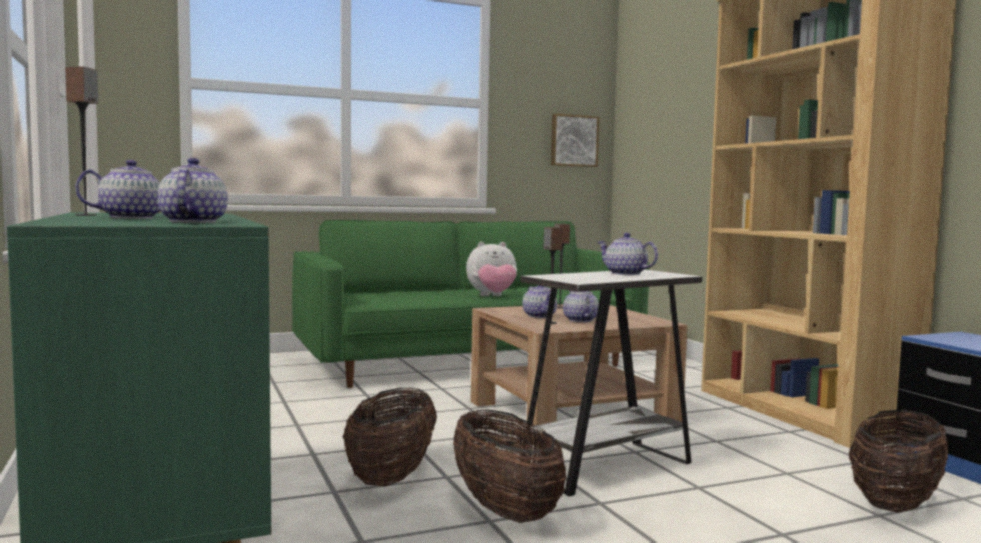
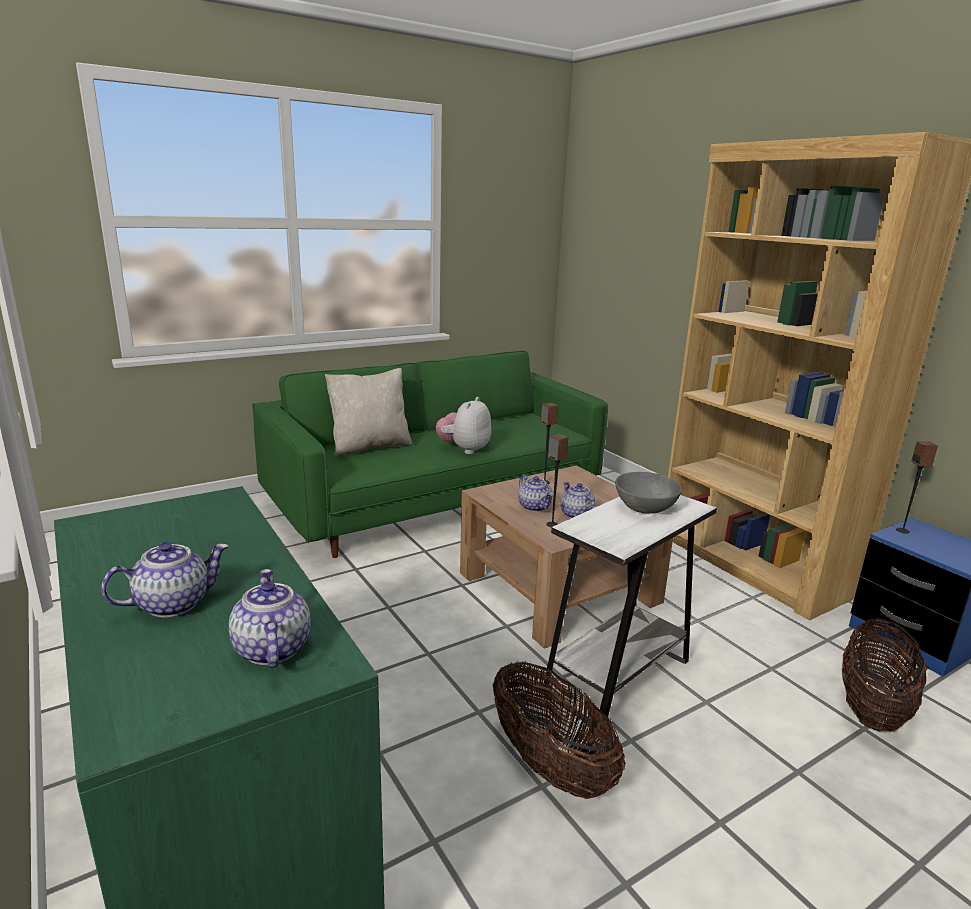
camera: 10 degrees left, 15 degrees up
speaker [65,66,98,216] -> speaker moved to [896,441,938,534]
basket [343,388,437,486] -> none
plush toy [466,242,517,296] -> plush toy turned 135 degrees clockwise [436,397,491,454]
picture [551,114,599,167] -> none
teapot [597,233,658,275] -> grey bowl [615,472,682,514]
none -> beige pillow [325,368,413,456]

